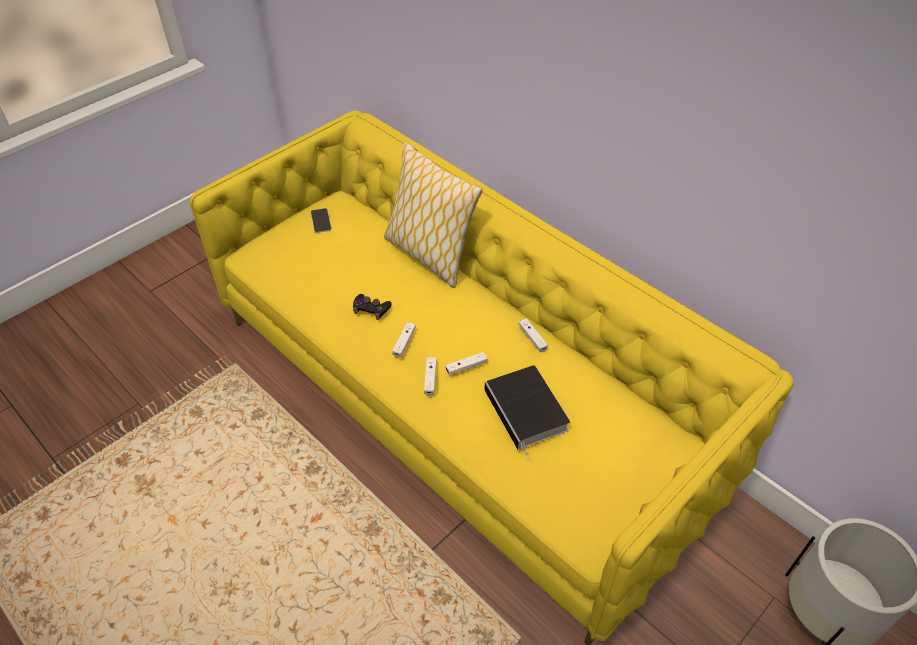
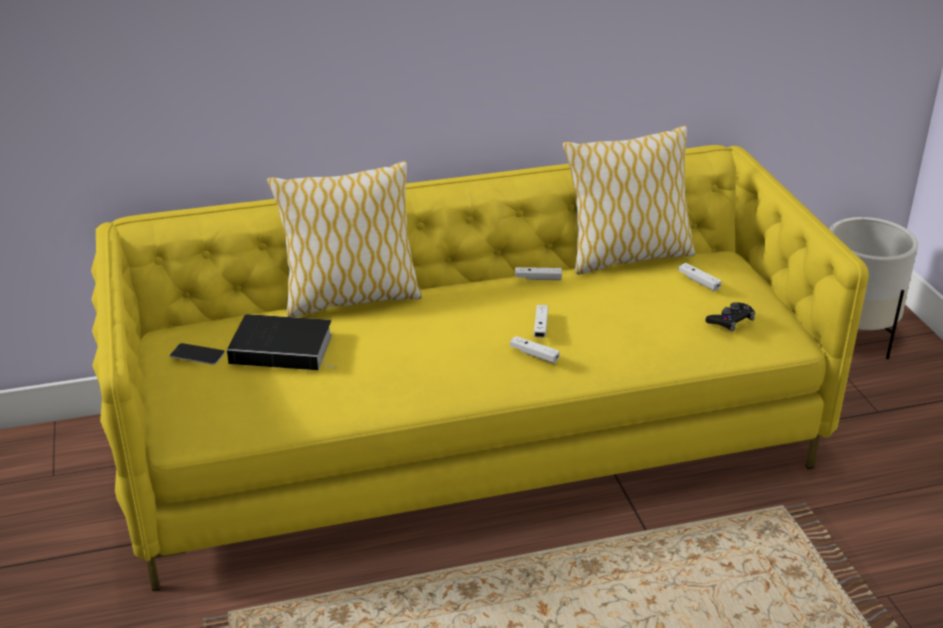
camera: 60 degrees left, 15 degrees down
black game controller [353,294,391,320] -> black game controller moved to [705,302,756,332]
white game controller [392,322,416,358] -> white game controller moved to [678,263,722,291]
book [484,365,570,461] -> book moved to [227,314,338,370]
none -> pillow [563,125,695,275]

